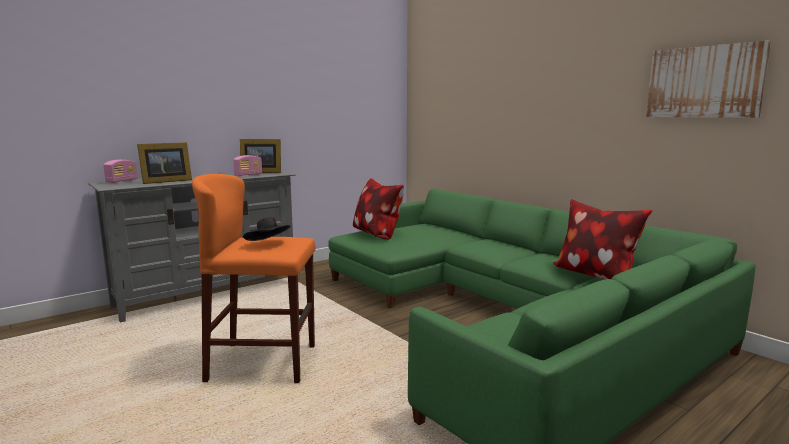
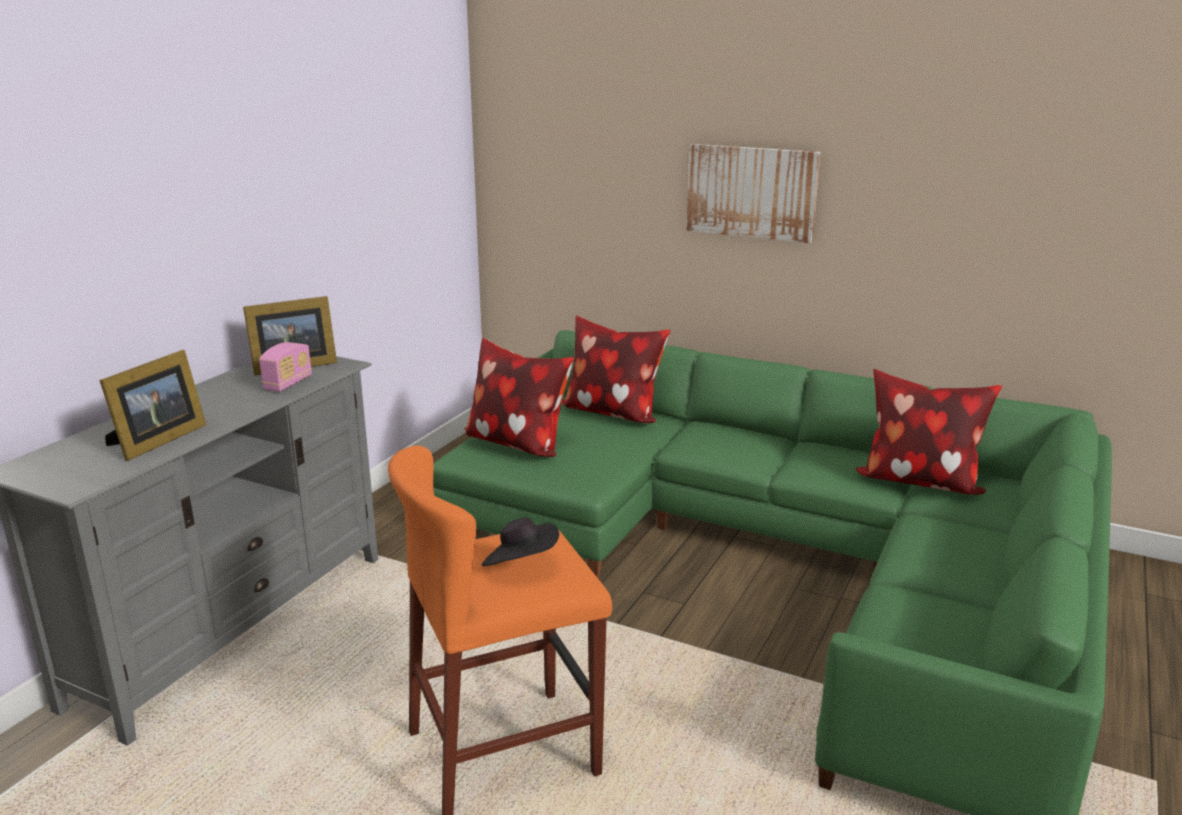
camera: 25 degrees left, 10 degrees up
radio [103,160,138,183] -> none
picture [646,40,771,118] -> picture moved to [686,144,820,243]
none -> pillow [561,315,671,423]

